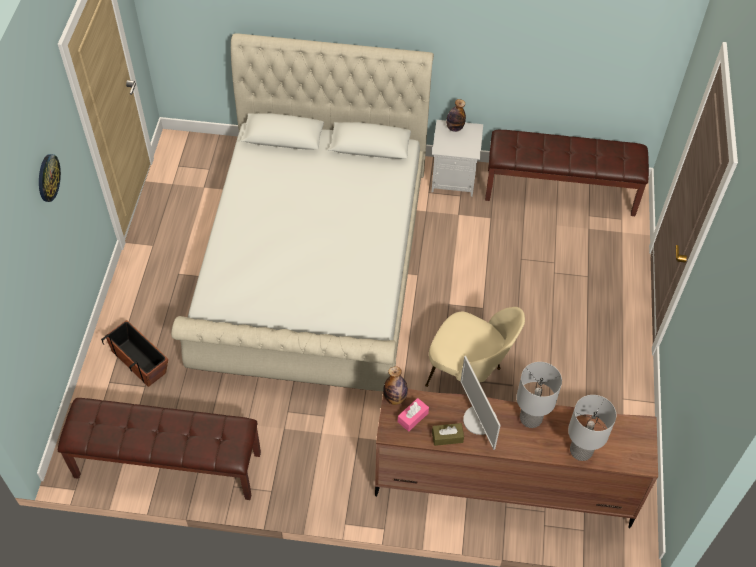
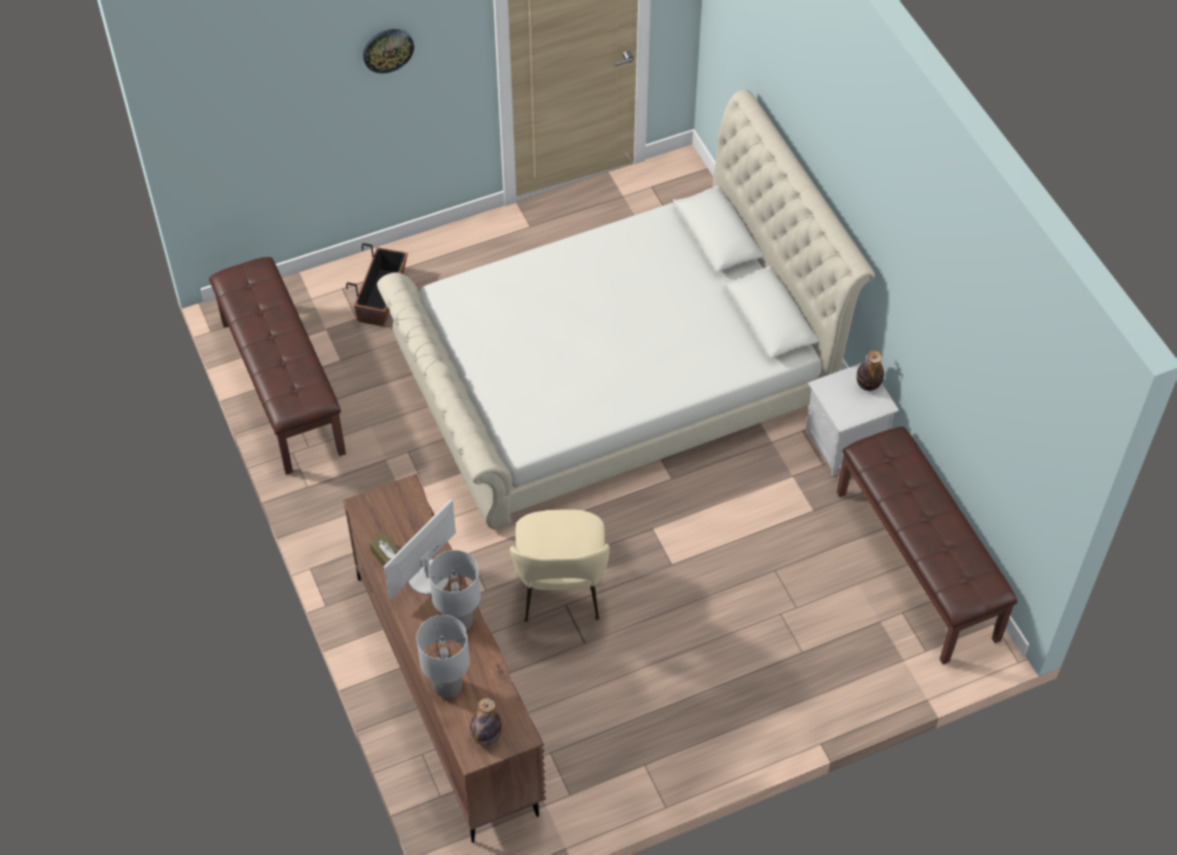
camera: 60 degrees right, 0 degrees up
bottle [383,366,408,405] -> bottle moved to [470,698,502,746]
pink tissue box [398,398,429,432] -> none

